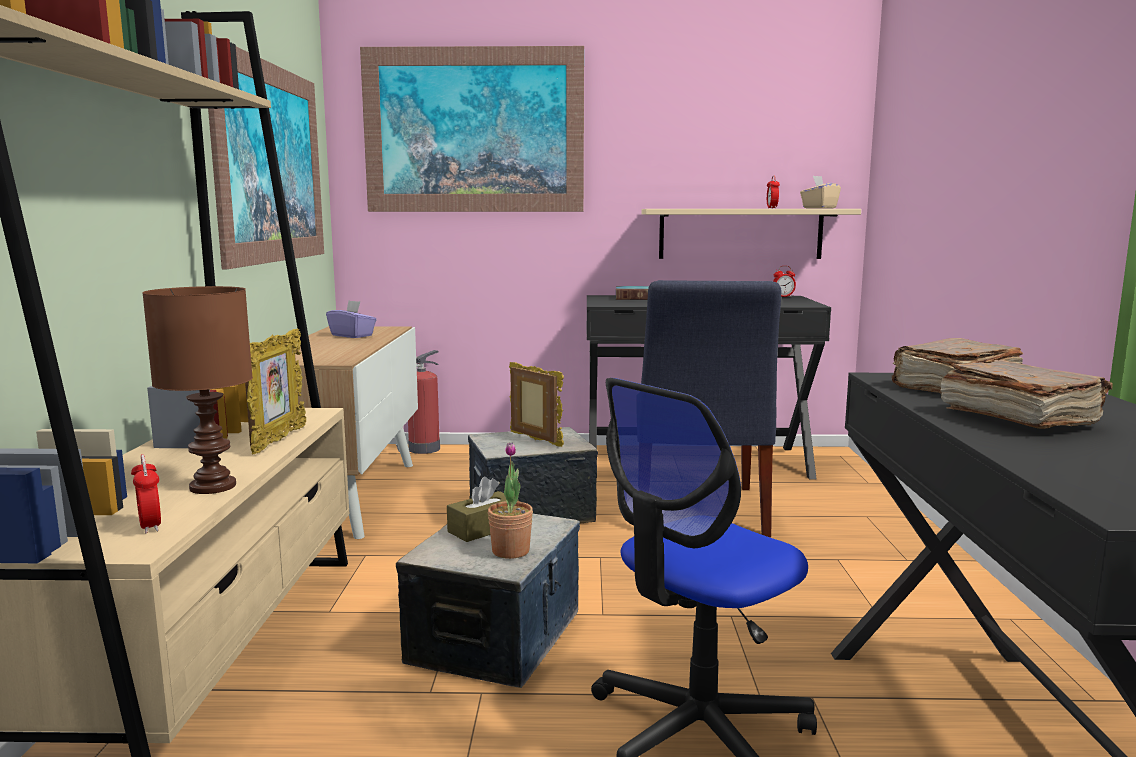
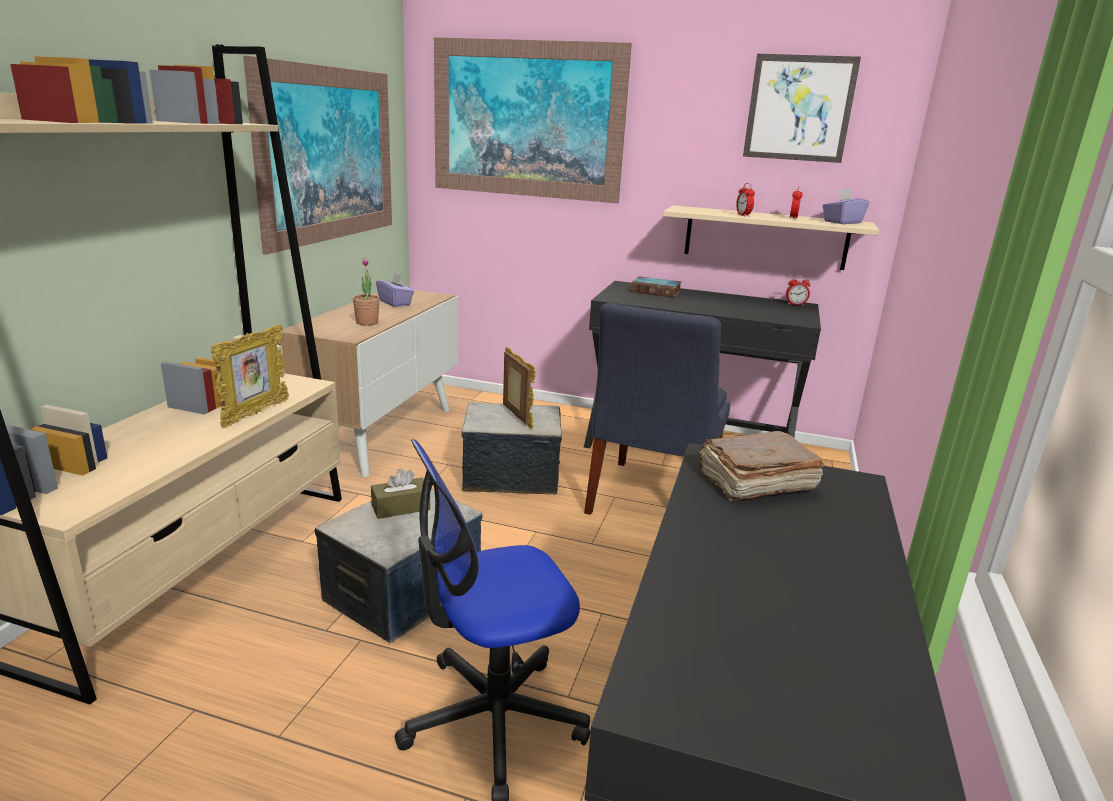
camera: 15 degrees right, 10 degrees up
alarm clock [131,454,161,533] -> alarm clock moved to [736,183,755,216]
brown table lamp [142,286,253,494] -> none
fire extinguisher [396,350,440,454] -> none
potted plant [488,442,533,559] -> potted plant moved to [353,258,380,325]
beige tissue box [800,176,841,209] -> purple tissue box [822,189,869,224]
brown book [940,360,1113,429] -> none
none -> picture [743,54,861,163]

